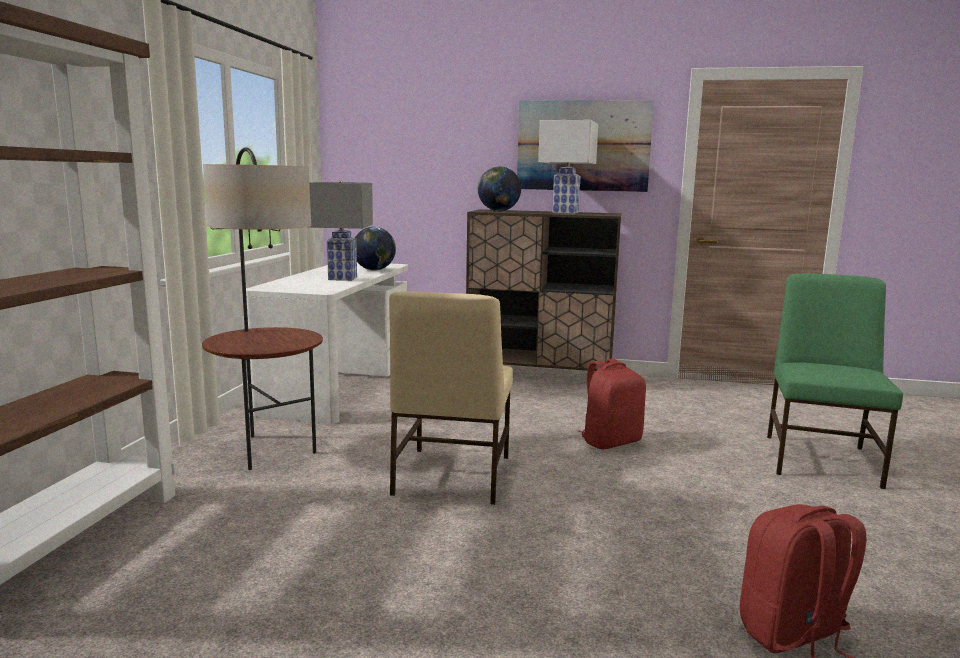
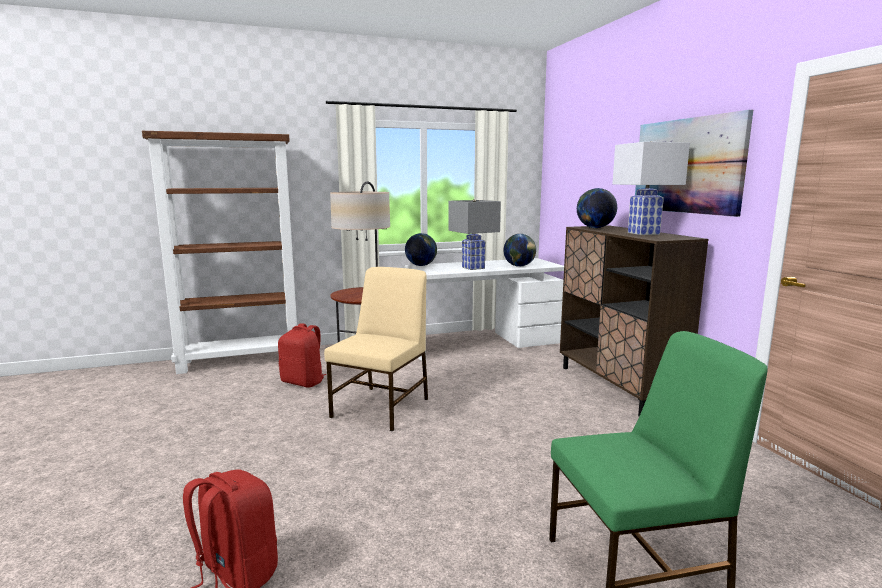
camera: 60 degrees right, 0 degrees up
beige chair [389,291,513,505] -> beige chair turned 135 degrees clockwise [324,267,428,431]
red backpack [578,358,646,449] -> red backpack moved to [278,323,327,387]
none -> globe [405,233,437,266]

